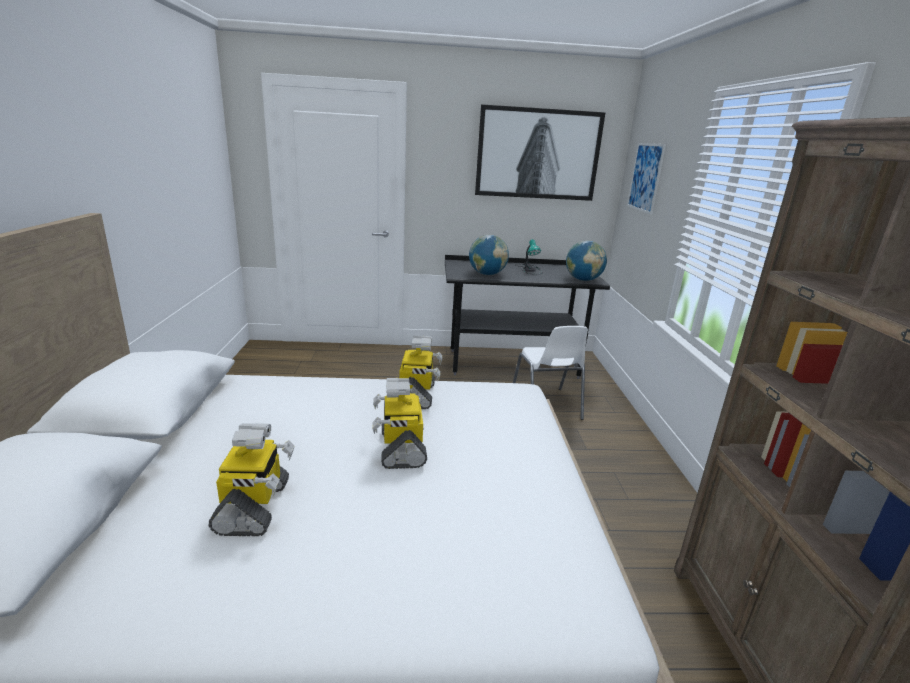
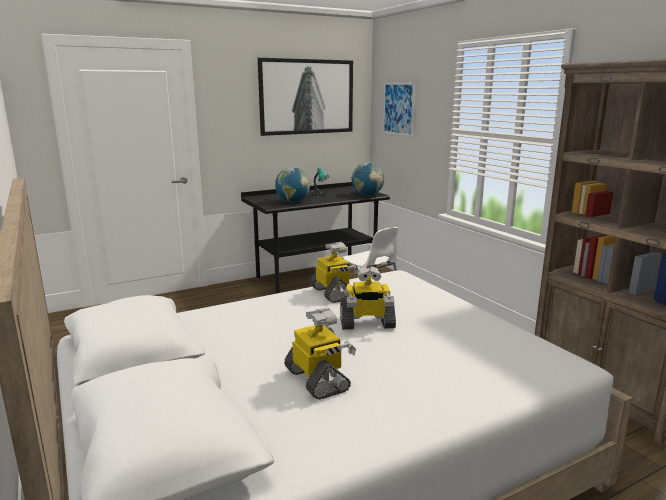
camera: 25 degrees left, 5 degrees down
toy robot [372,378,427,469] -> toy robot turned 60 degrees counterclockwise [340,266,396,330]

